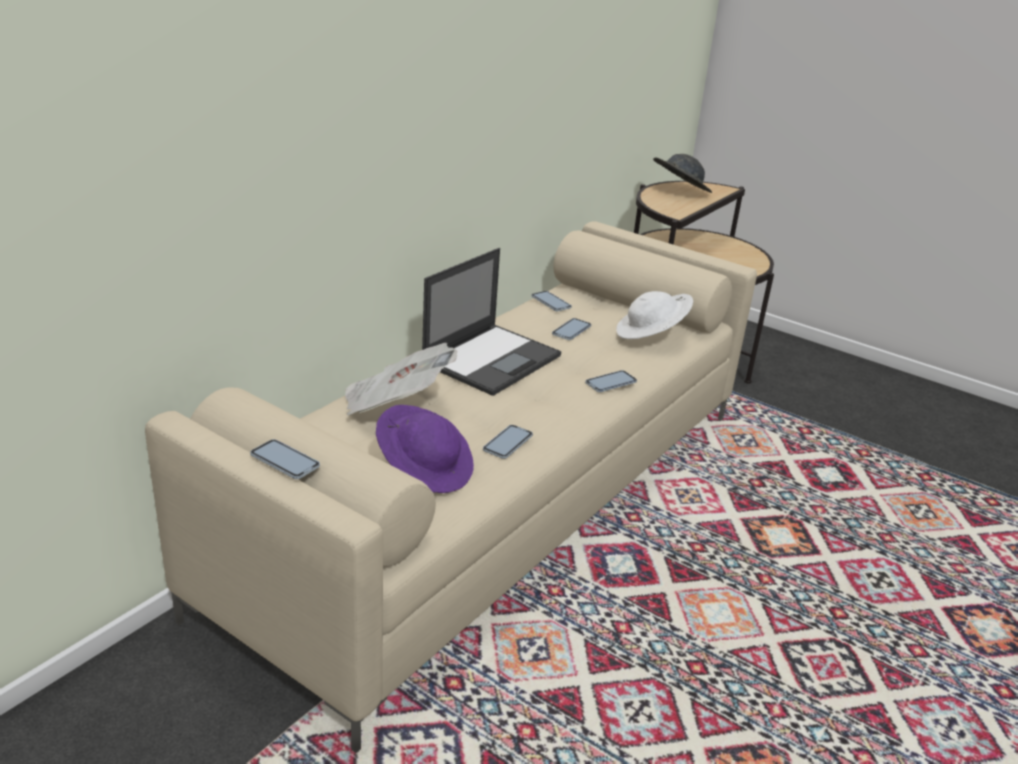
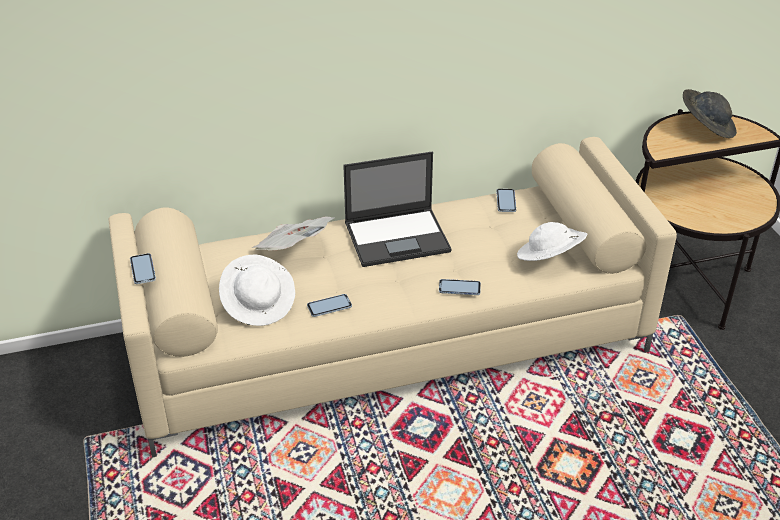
camera: 40 degrees right, 10 degrees up
purple hat [376,405,474,493] -> white hat [219,254,295,326]
phone [552,318,591,340] -> none

